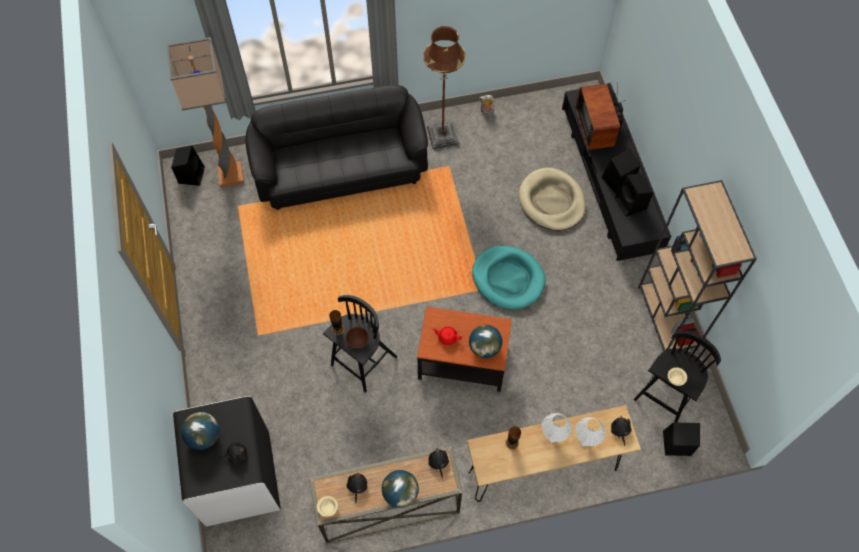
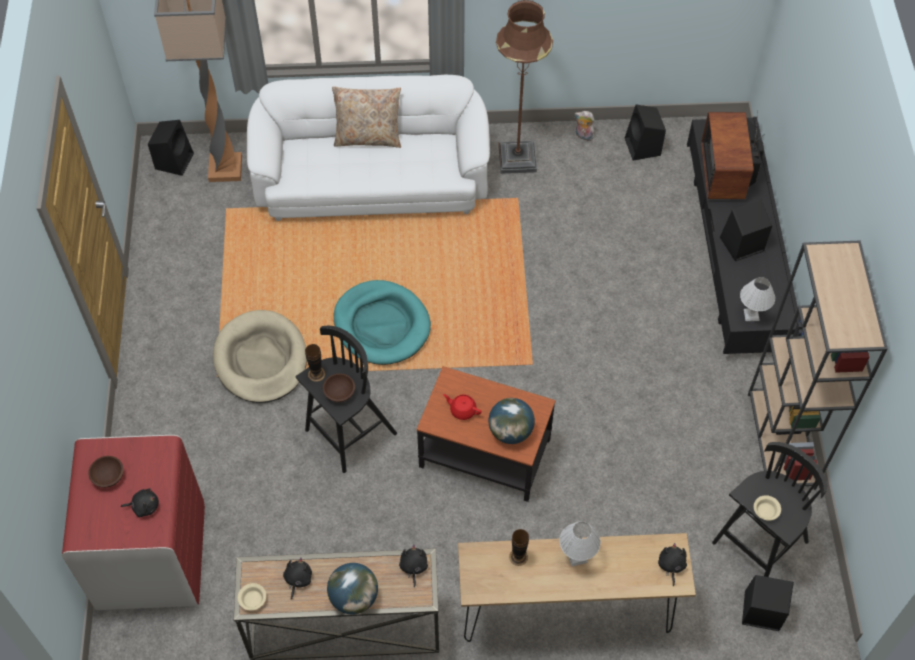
camera: 10 degrees right, 5 degrees down
black dresser [173,396,281,527] -> red dresser [62,435,205,610]
globe [181,412,219,450] -> brown bowl [88,456,124,488]
black sofa [246,85,428,210] -> white sofa [247,75,490,221]
turquoise dog bed [472,246,546,310] -> turquoise dog bed moved to [334,280,431,365]
beige dog bed [519,168,586,231] -> beige dog bed moved to [213,310,307,403]
white table lamp [576,417,605,447] -> white table lamp moved to [740,277,775,321]
black speaker [615,174,653,217] -> black speaker moved to [625,105,666,161]
none -> beige pillow [332,86,401,148]

